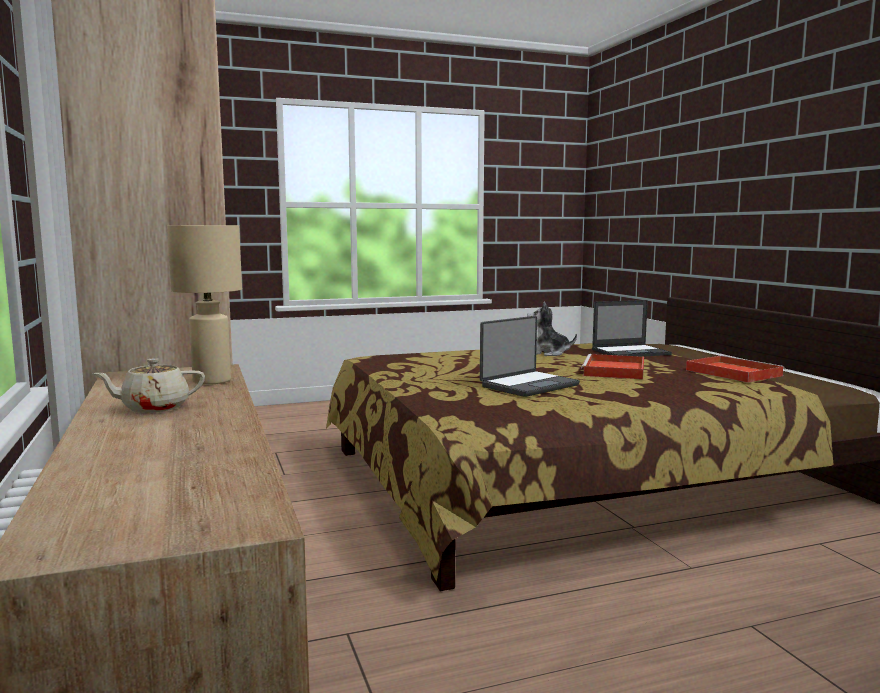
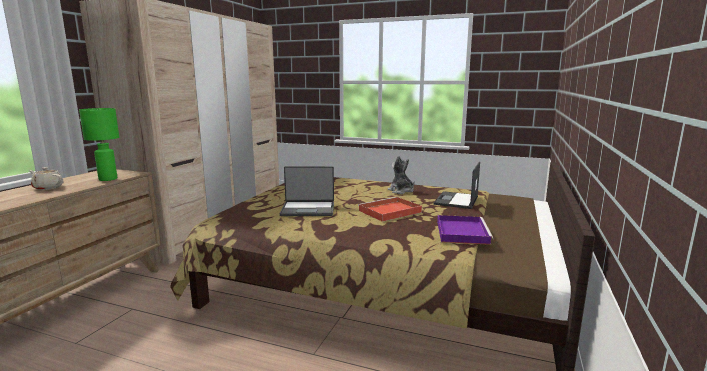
camera: 40 degrees right, 5 degrees up
beige table lamp [167,225,242,385] -> green table lamp [79,108,119,181]
laptop [592,300,672,357] -> laptop turned 90 degrees clockwise [434,162,480,209]
red tray [686,355,785,383] -> purple tray [437,215,494,245]

